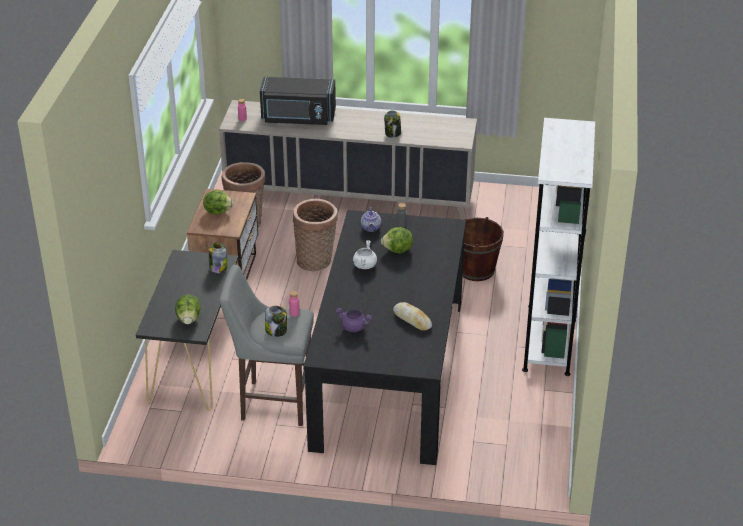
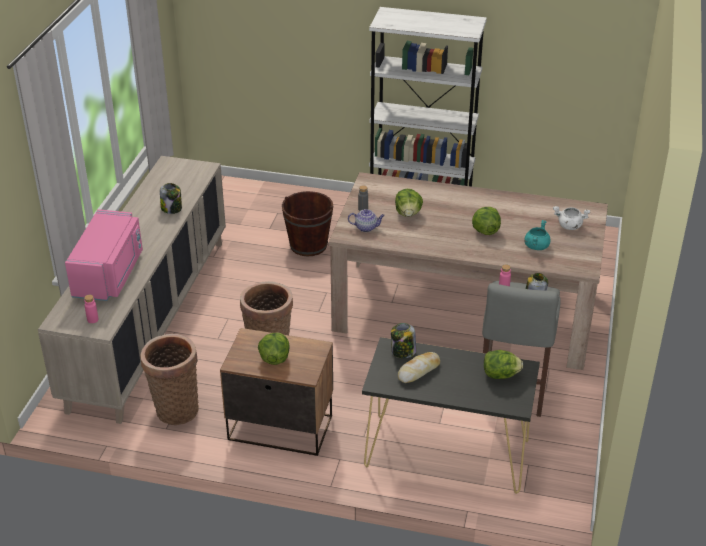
camera: 85 degrees left, 0 degrees up
black microwave [260,77,336,125] -> pink microwave [65,209,143,301]
black dining table [303,210,466,465] -> beige dining table [329,172,608,370]
purple cooking pot [336,308,372,332] -> turquoise cooking pot [524,220,551,250]
white cooking pot [353,240,377,269] -> white cooking pot moved to [553,206,590,230]
bread [393,302,432,331] -> bread moved to [398,352,440,383]
none -> lettuce [472,207,501,235]

